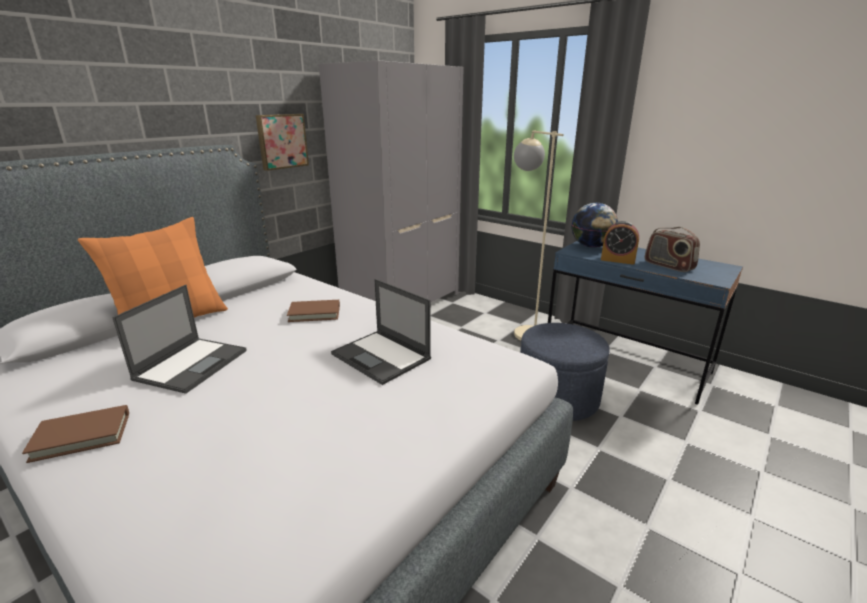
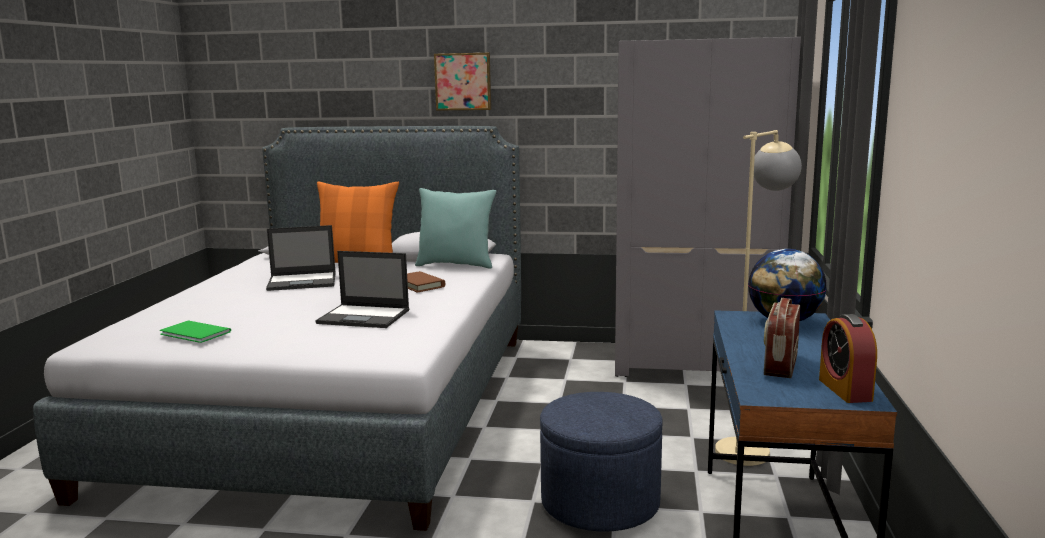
camera: 60 degrees right, 10 degrees down
brown book [22,405,129,463] -> none
picture [256,114,309,171] -> picture moved to [434,53,491,111]
laptop [331,279,431,385] -> laptop turned 90 degrees counterclockwise [315,251,409,328]
alarm clock [601,221,639,265] -> alarm clock moved to [819,314,877,403]
none -> green book [160,321,231,343]
none -> turquoise pillow [415,188,496,269]

